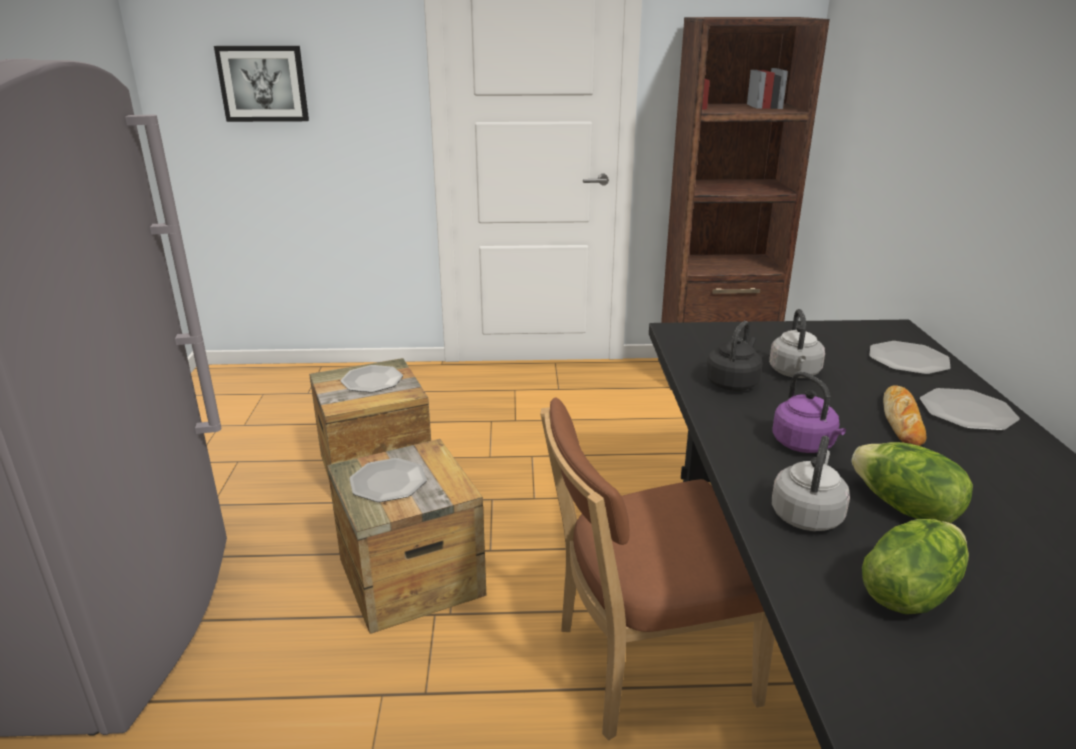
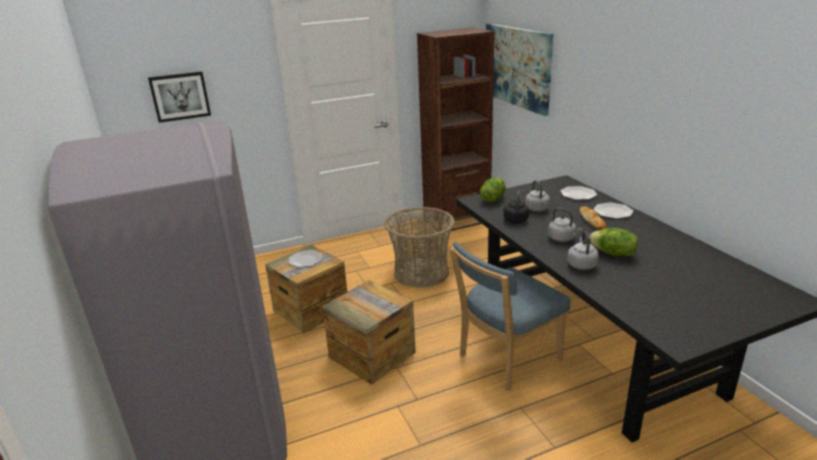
camera: 20 degrees left, 0 degrees up
plate [349,458,427,502] -> none
brown chair [540,397,775,740] -> blue chair [450,242,570,391]
purple kettle [773,372,846,453] -> grey kettle [548,208,582,242]
lettuce [862,519,969,614] -> lettuce moved to [480,177,505,202]
none -> basket [384,207,455,288]
none -> picture [486,24,553,116]

